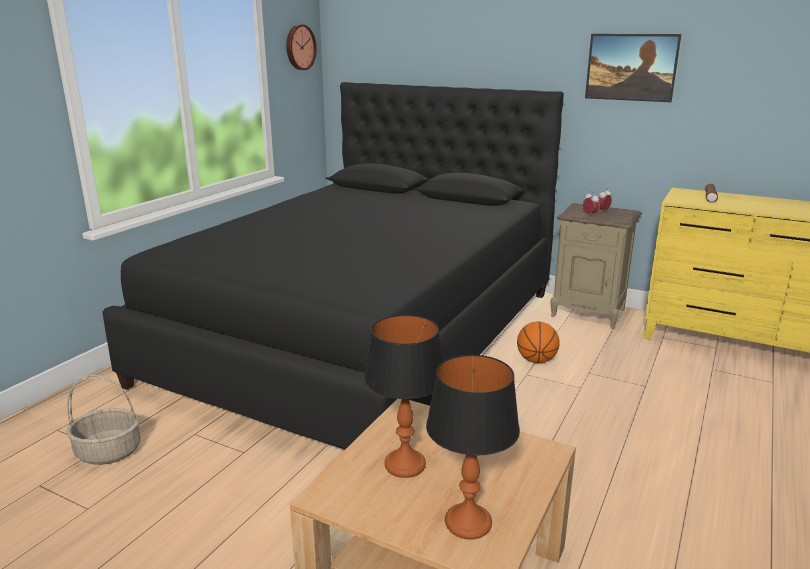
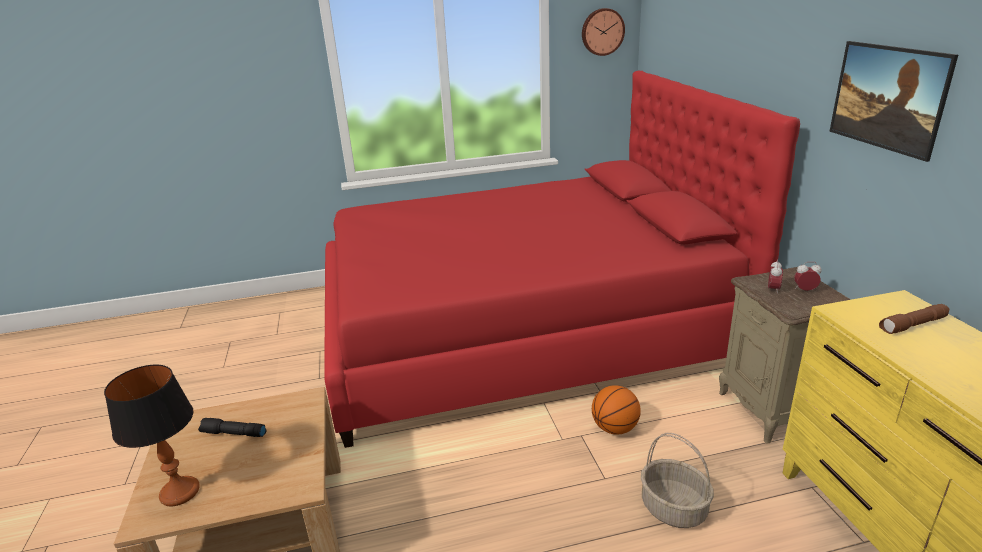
camera: 50 degrees right, 5 degrees up
basket [66,375,141,465] -> basket moved to [641,433,714,528]
black bed [102,82,564,450] -> red bed [324,71,800,448]
table lamp [364,315,443,478] -> black flashlight [198,418,266,437]

